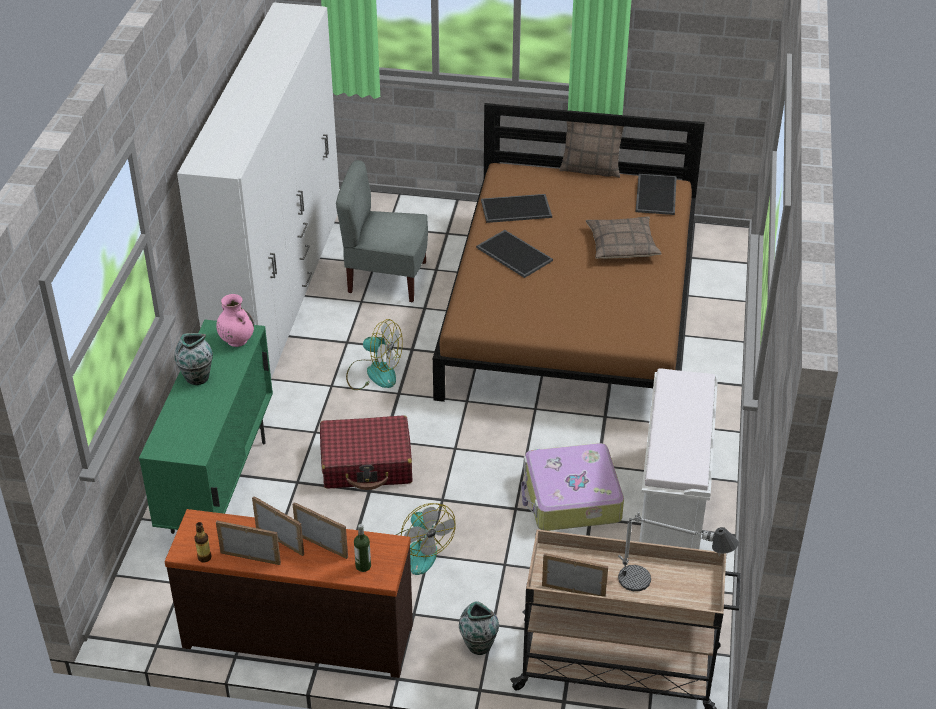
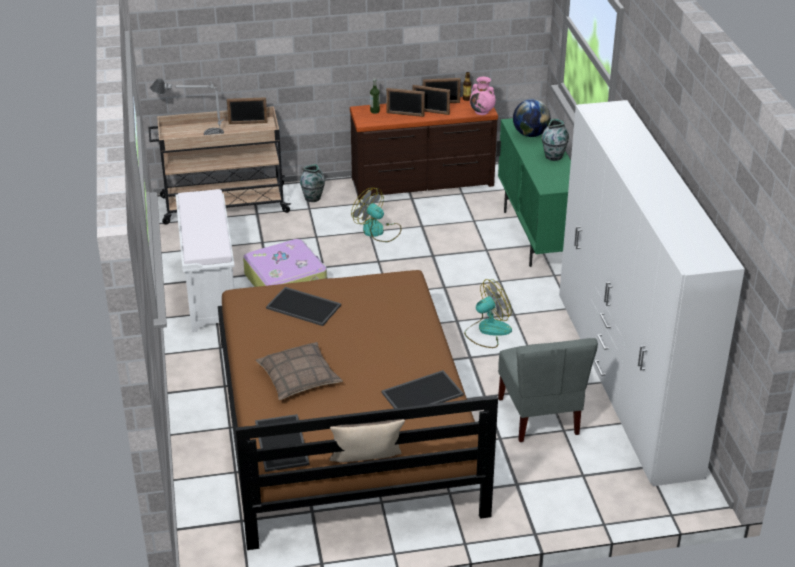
camera: 160 degrees right, 5 degrees down
pink vase [216,294,254,347] -> pink vase moved to [470,77,496,115]
red suitcase [320,415,412,490] -> none
grey chair [336,160,428,302] -> grey chair turned 90 degrees clockwise [498,338,598,442]
fan [346,319,403,390] -> fan turned 150 degrees clockwise [464,279,512,348]
tray [476,230,553,278] -> tray moved to [266,287,341,326]
none -> globe [513,99,551,137]

